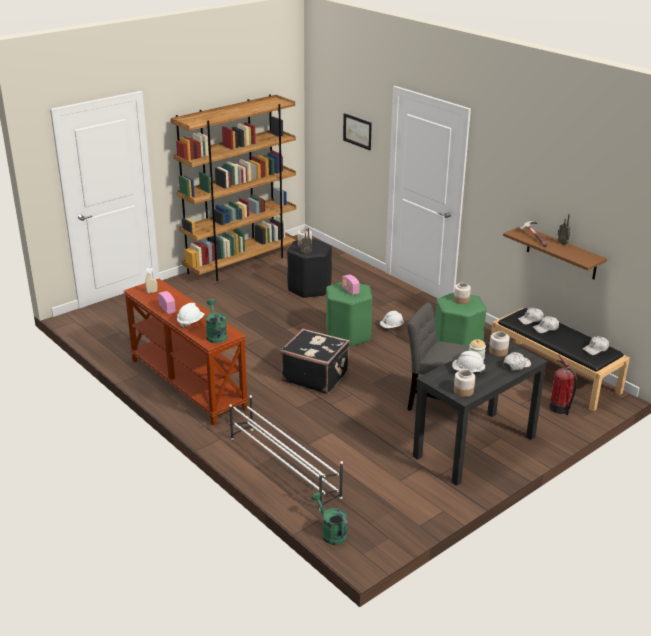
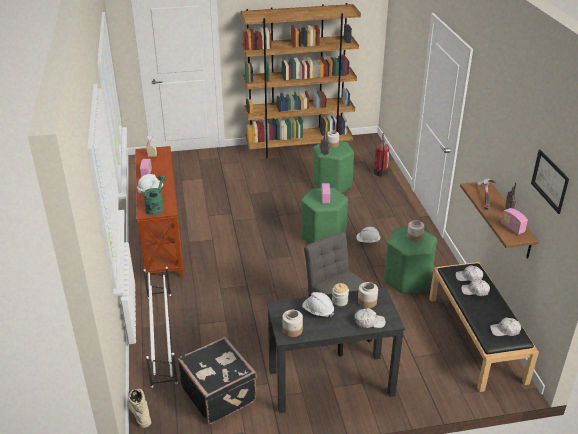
camera: 30 degrees right, 5 degrees up
black suitcase [280,329,350,394] -> black suitcase moved to [178,337,257,424]
black stool [287,239,332,299] -> green stool [313,141,354,193]
green watering can [311,492,348,545] -> beige boot [128,389,151,428]
picture [343,113,372,150] -> picture moved to [531,150,569,214]
fire extinguisher [549,354,577,415] -> fire extinguisher moved to [374,133,389,178]
none -> radio [501,208,528,235]

